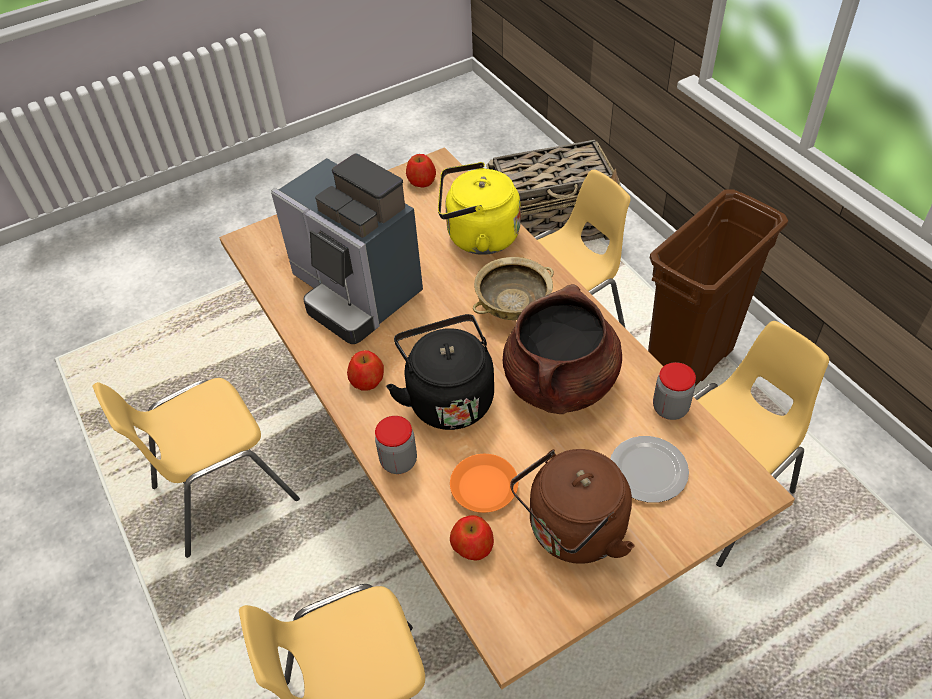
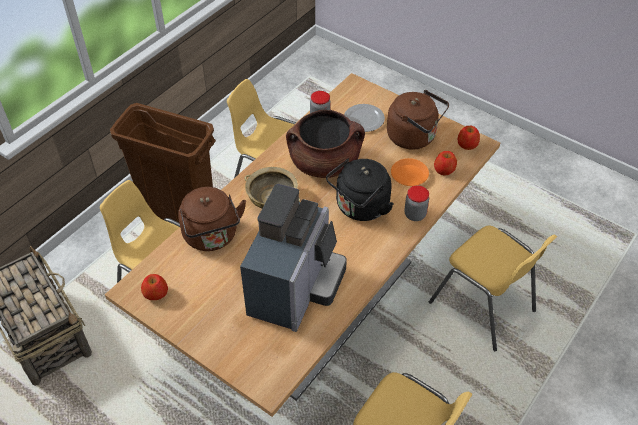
camera: 115 degrees left, 0 degrees up
apple [347,350,384,391] -> apple moved to [457,126,480,150]
yellow kettle [438,162,521,255] -> brown kettle [178,187,246,251]

